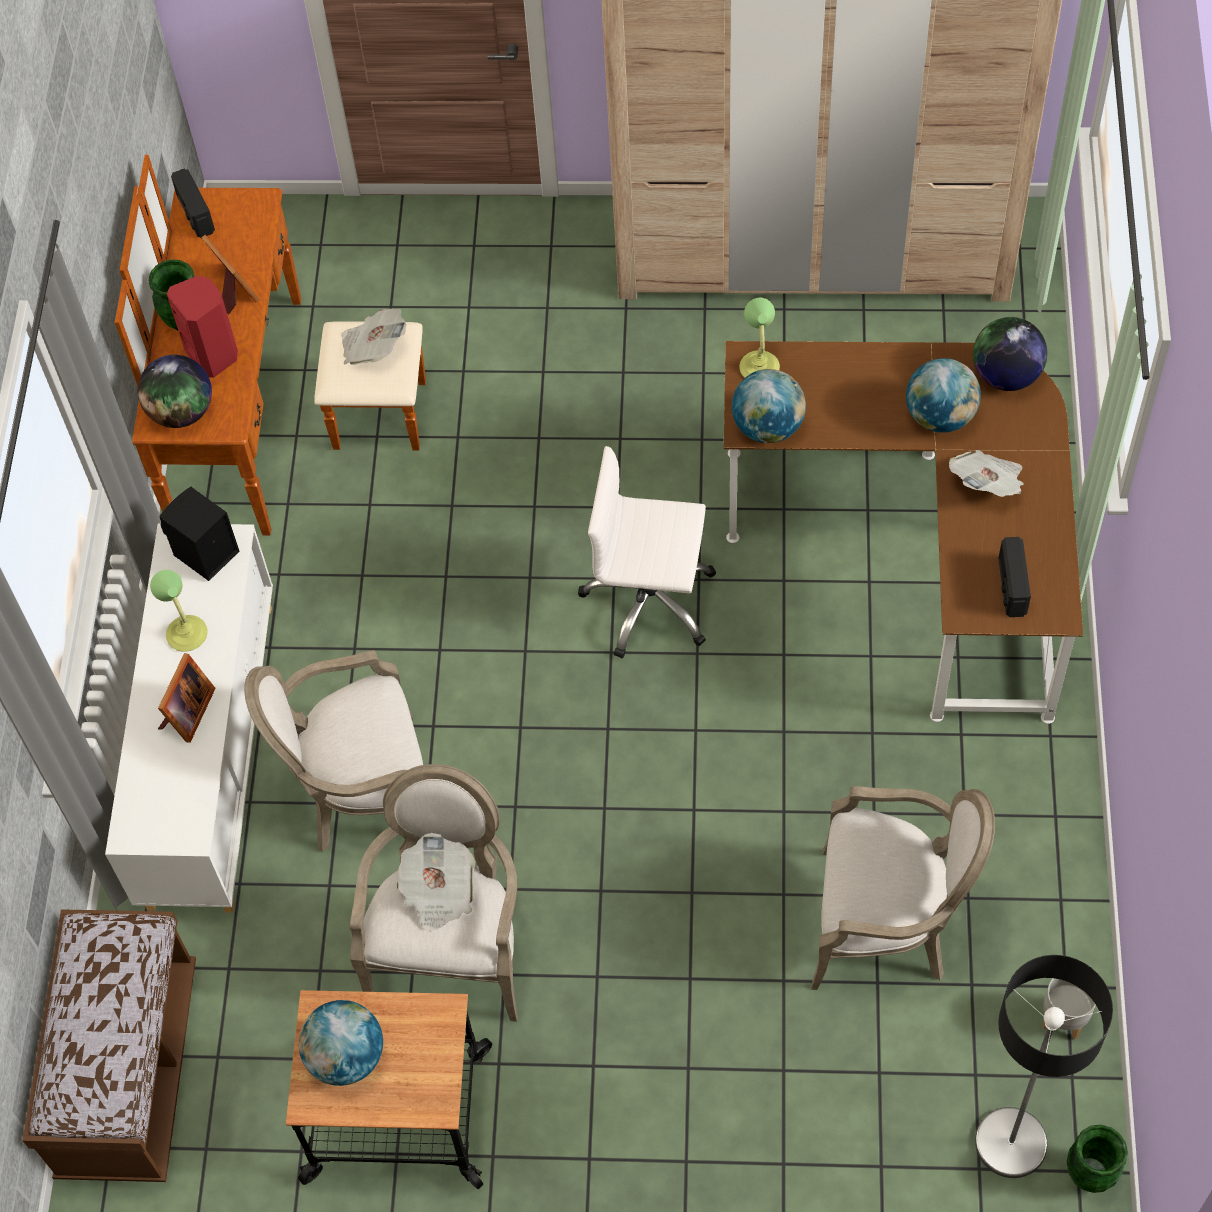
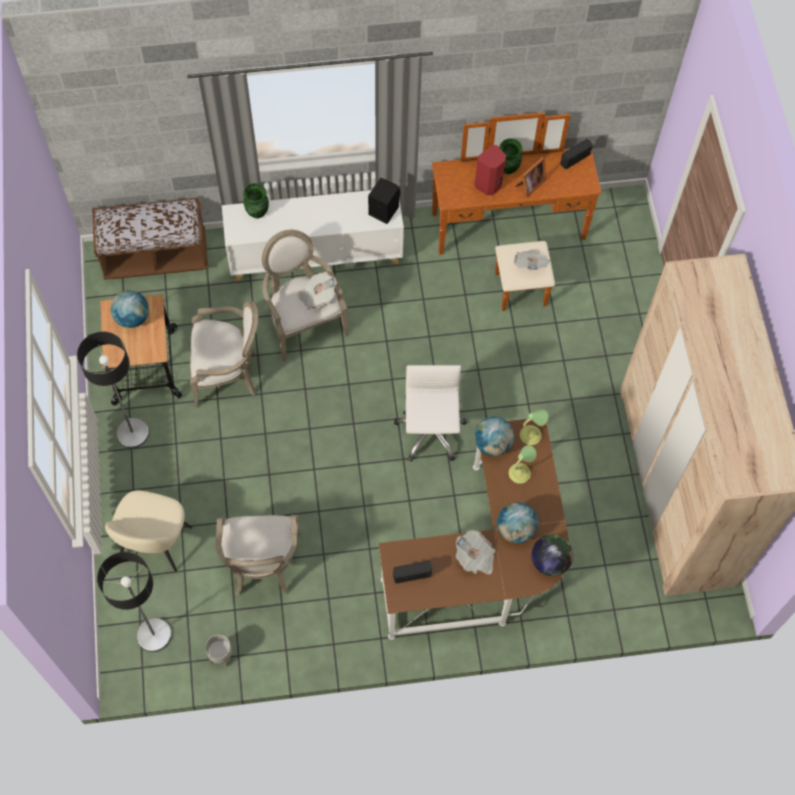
camera: 75 degrees right, 5 degrees up
globe [138,355,212,428] -> none
table lamp [150,570,208,652] -> table lamp moved to [509,445,536,484]
picture frame [158,653,216,743] -> none
newspaper [396,833,475,932] -> newspaper moved to [297,272,337,310]
green vase [1067,1125,1128,1193] -> green vase moved to [243,183,269,219]
none -> floor lamp [77,332,149,448]
none -> beige chair [105,490,192,572]

